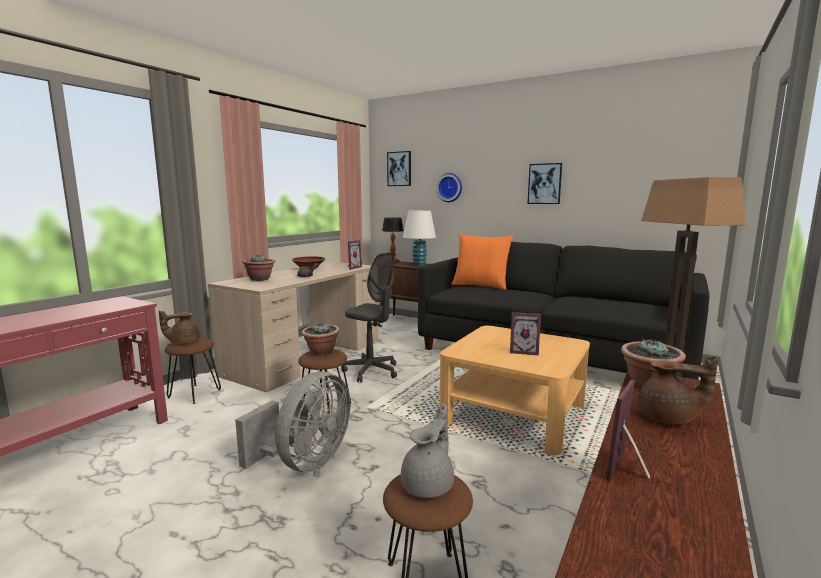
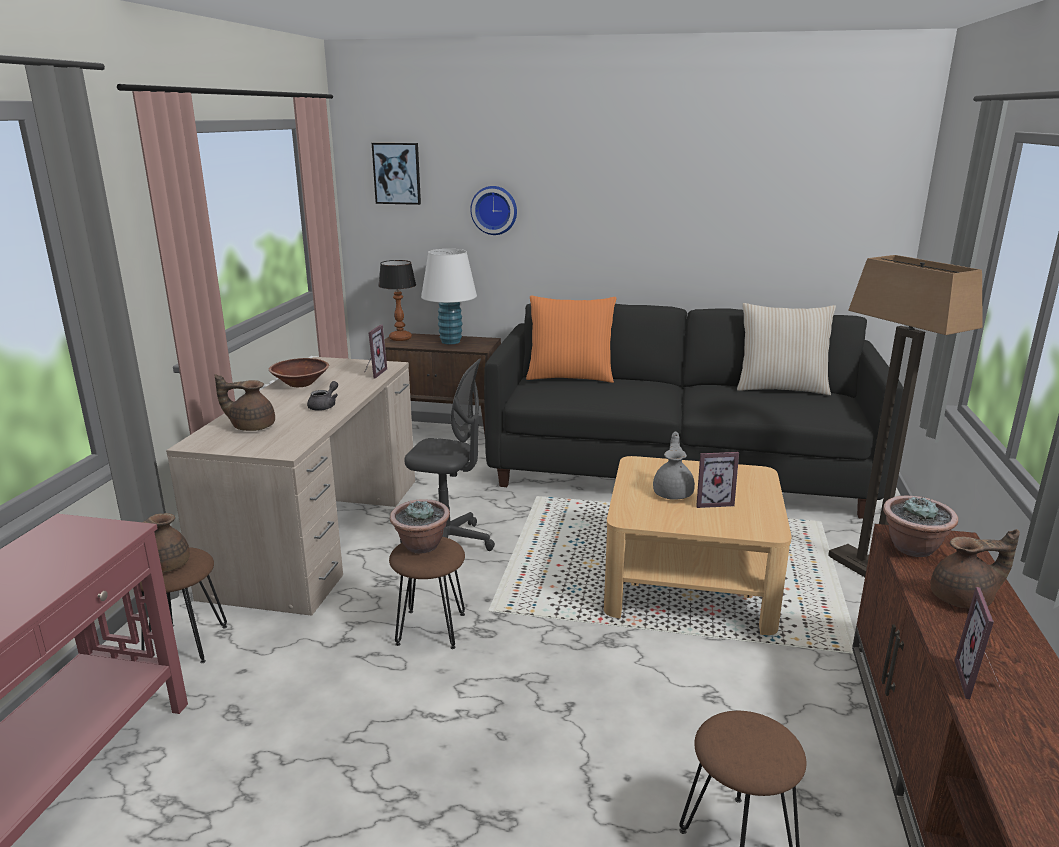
camera: 20 degrees left, 10 degrees up
grey fan [235,371,350,472] -> none
potted plant [242,254,275,281] -> brown teapot [214,374,275,431]
grey teapot [401,403,454,498] -> grey teapot moved to [653,431,695,500]
picture [528,163,562,204] -> none
none -> beige pillow [737,303,836,395]

